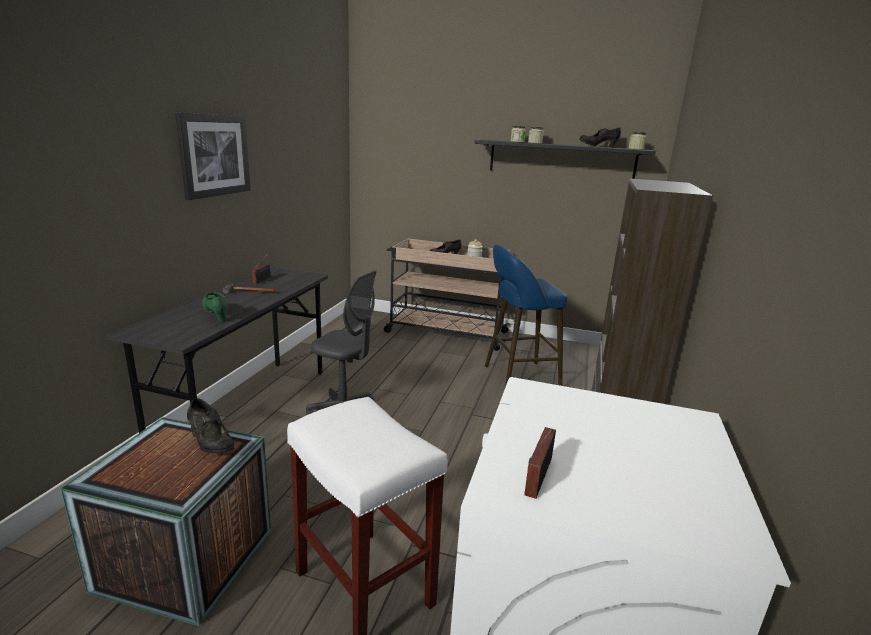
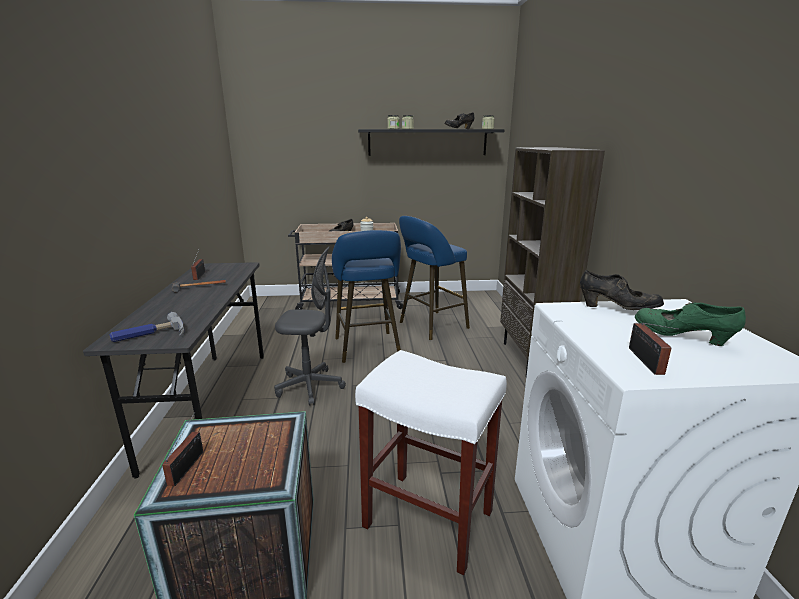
camera: 20 degrees left, 0 degrees up
picture [175,112,251,200] -> none
black shoe [187,398,234,454] -> black shoe moved to [580,270,664,310]
green shoe [203,292,228,322] -> green shoe moved to [635,302,746,346]
none -> hammer [109,312,184,342]
none -> radio [162,412,203,486]
none -> blue stool [332,230,401,363]

